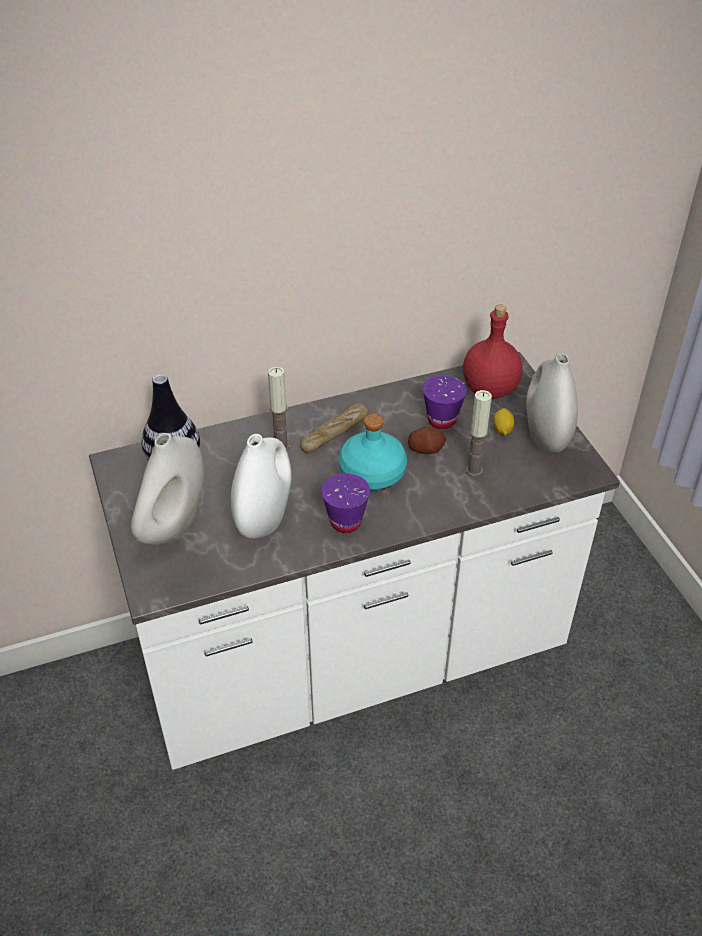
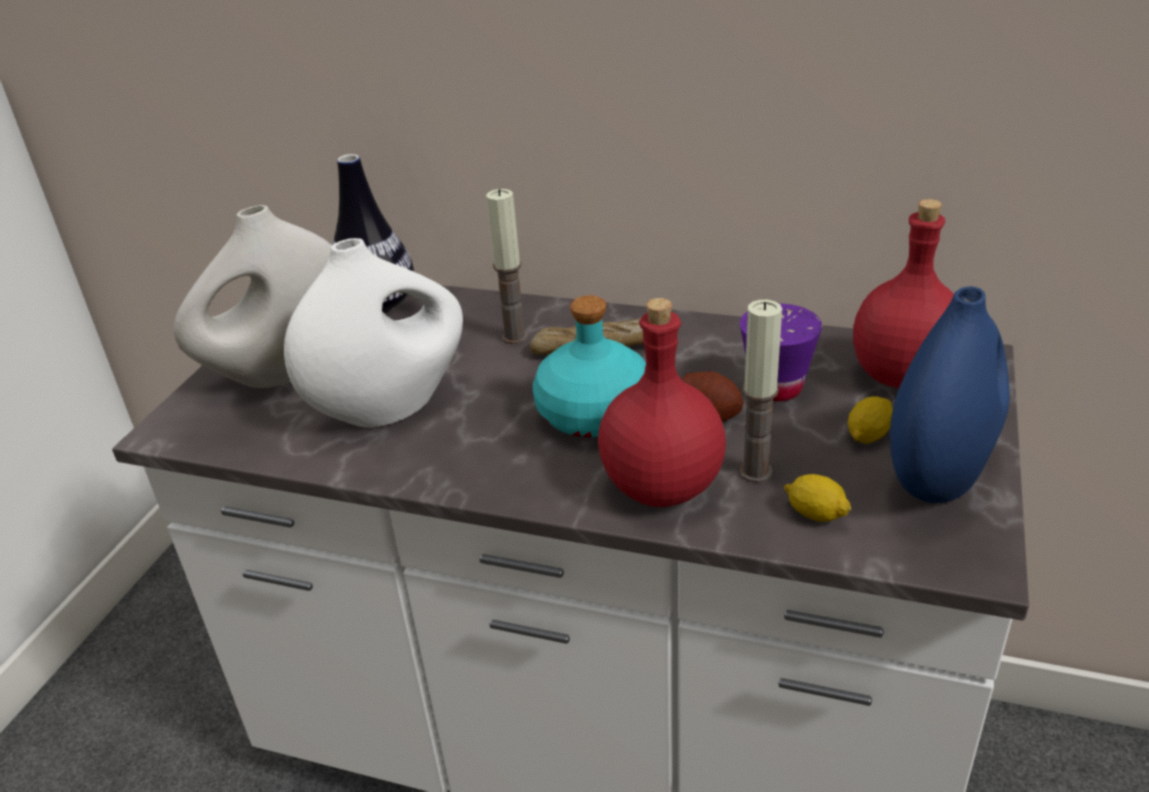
camera: 40 degrees right, 10 degrees down
purple cup [321,473,370,533] -> none
white vase [526,353,578,453] -> blue vase [890,286,1010,503]
none -> red bottle [598,298,726,507]
none -> lemon [784,474,852,522]

